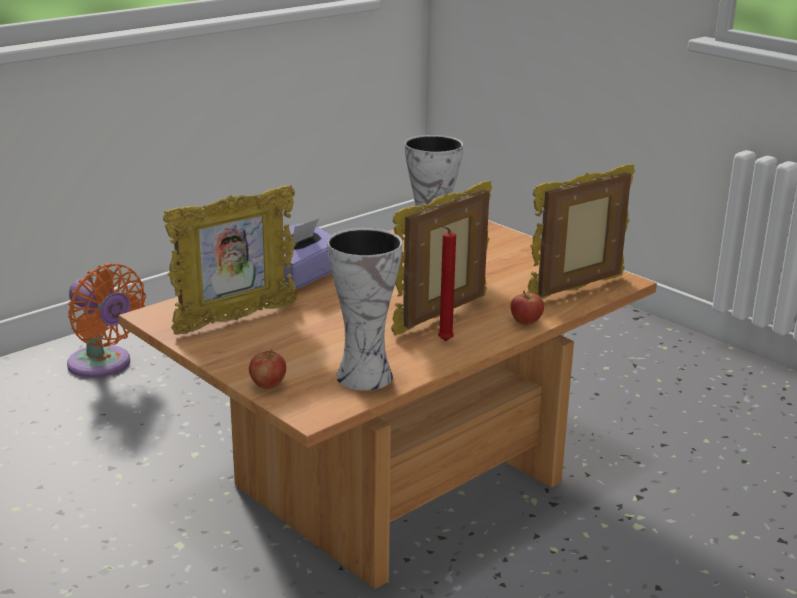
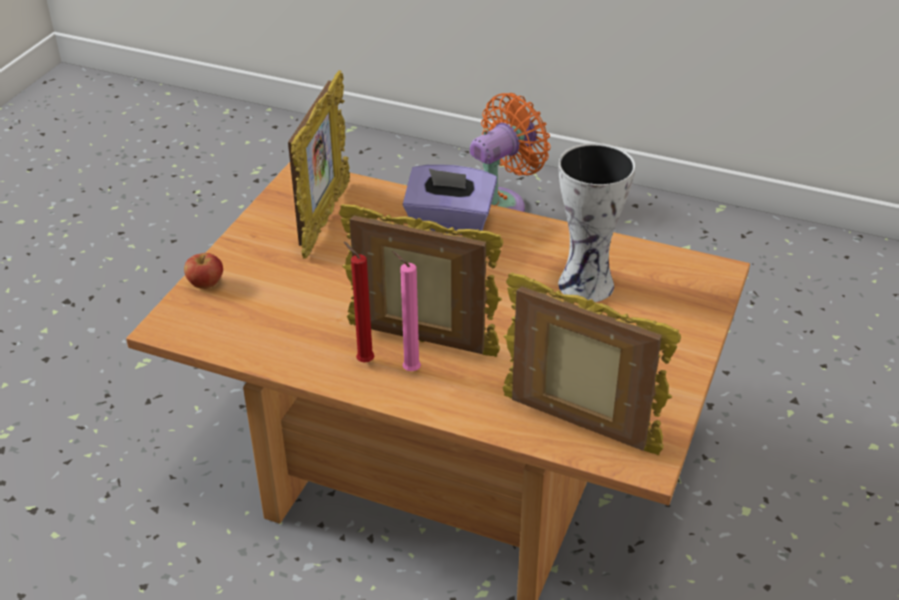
camera: 65 degrees right, 15 degrees up
orange fan [67,263,146,378] -> orange fan turned 150 degrees counterclockwise [470,93,551,212]
picture frame [163,185,298,335] -> picture frame turned 105 degrees counterclockwise [288,70,350,258]
vase [327,228,402,391] -> none
apple [510,291,544,325] -> none
none -> pink candle [392,251,421,371]

